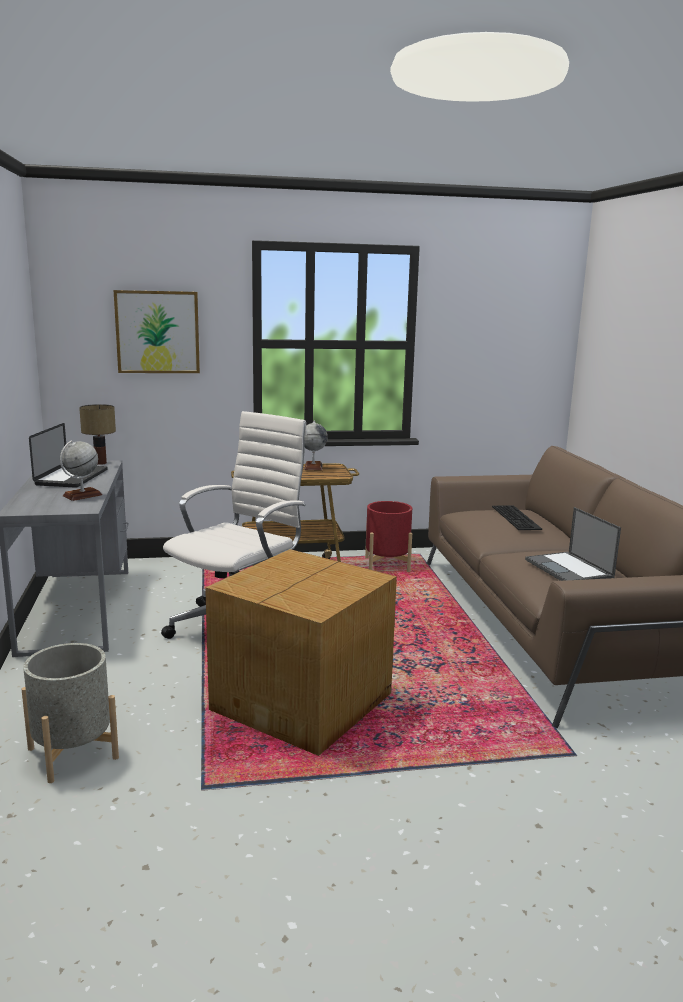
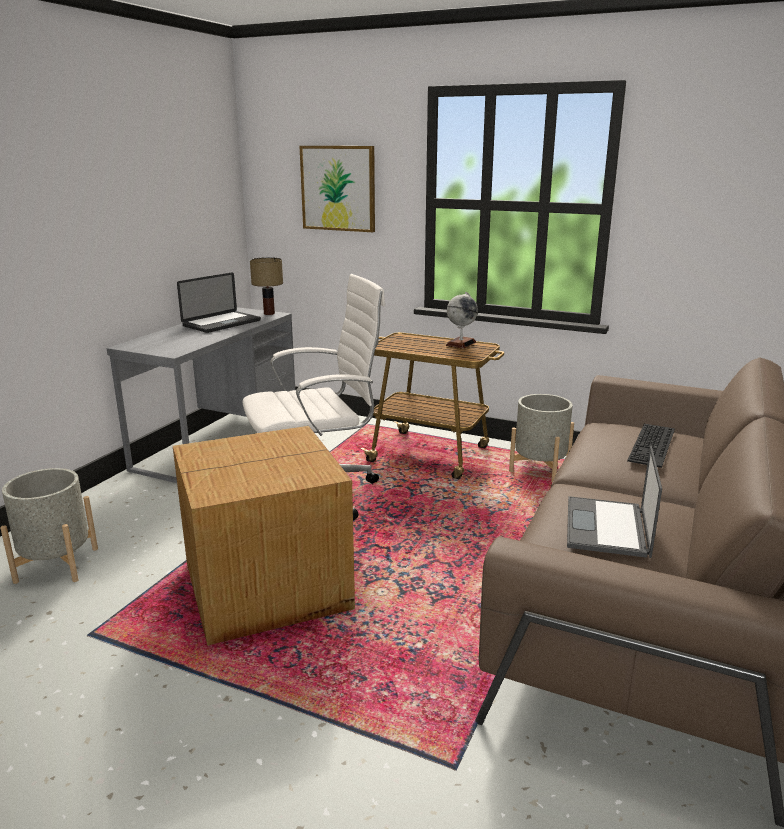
camera: 35 degrees right, 5 degrees up
globe [60,441,102,501] -> none
red planter [365,501,412,572] -> grey planter [509,394,574,482]

